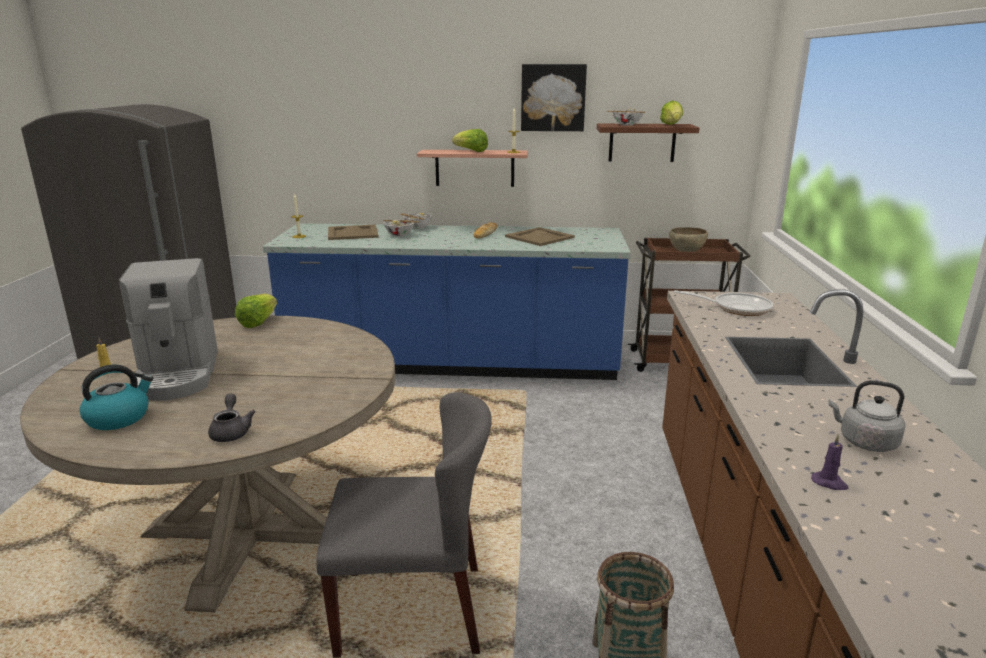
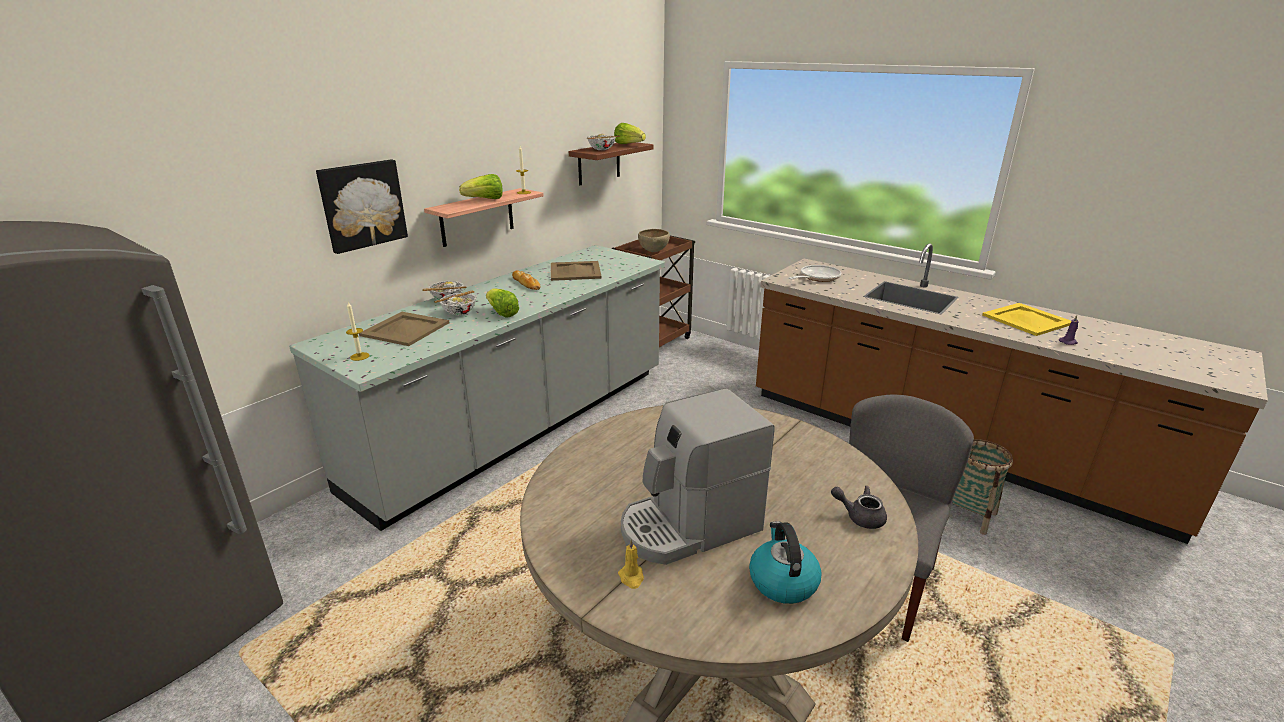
camera: 55 degrees left, 5 degrees up
coffee machine [119,258,218,401] -> coffee machine turned 135 degrees clockwise [621,388,774,565]
lettuce [235,294,277,328] -> lettuce moved to [486,288,519,318]
blue counter [263,223,631,380] -> grey counter [289,245,665,531]
picture [521,64,587,131] -> picture moved to [316,160,408,254]
grey kettle [828,380,905,452] -> yellow tray [982,303,1071,336]

